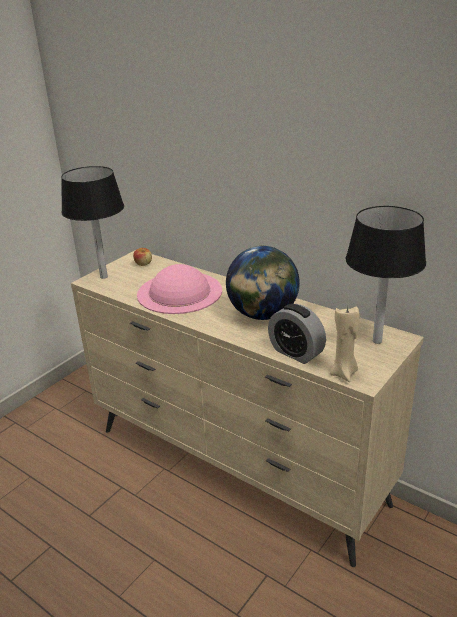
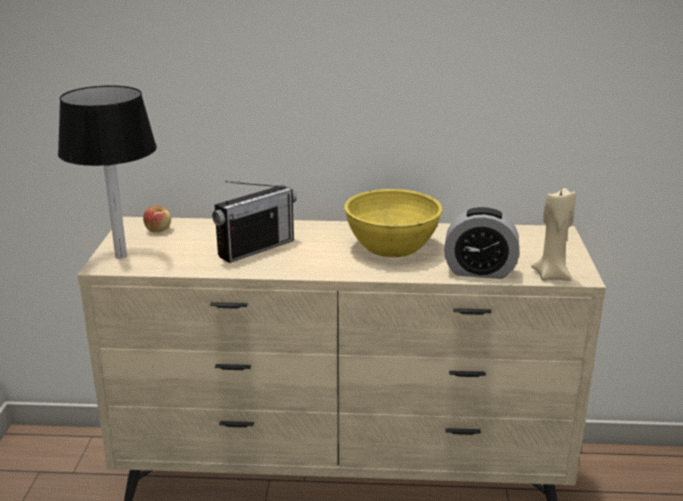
camera: 35 degrees left, 5 degrees down
pink hat [137,264,222,314] -> radio [212,181,297,263]
globe [226,246,300,320] -> yellow bowl [344,189,443,257]
black table lamp [346,206,426,344] -> none

